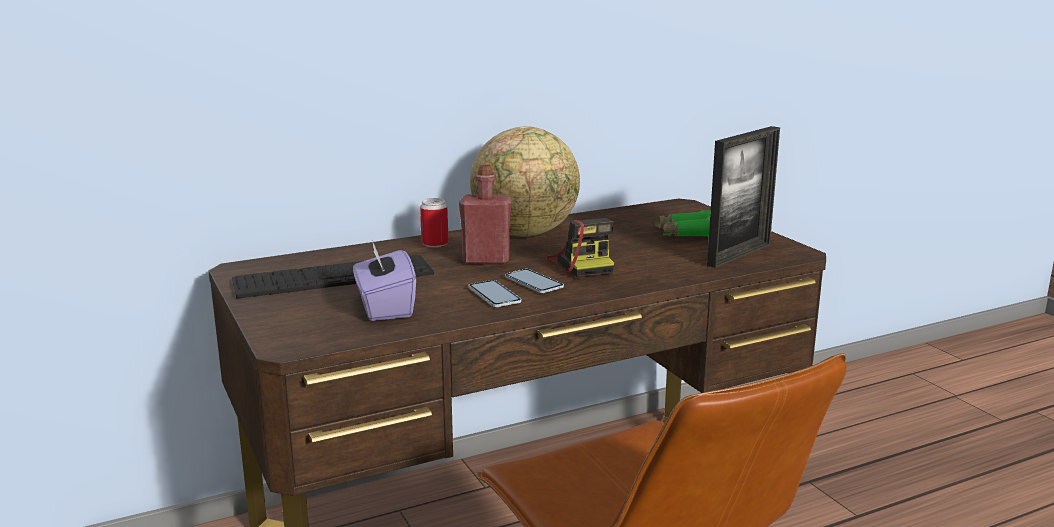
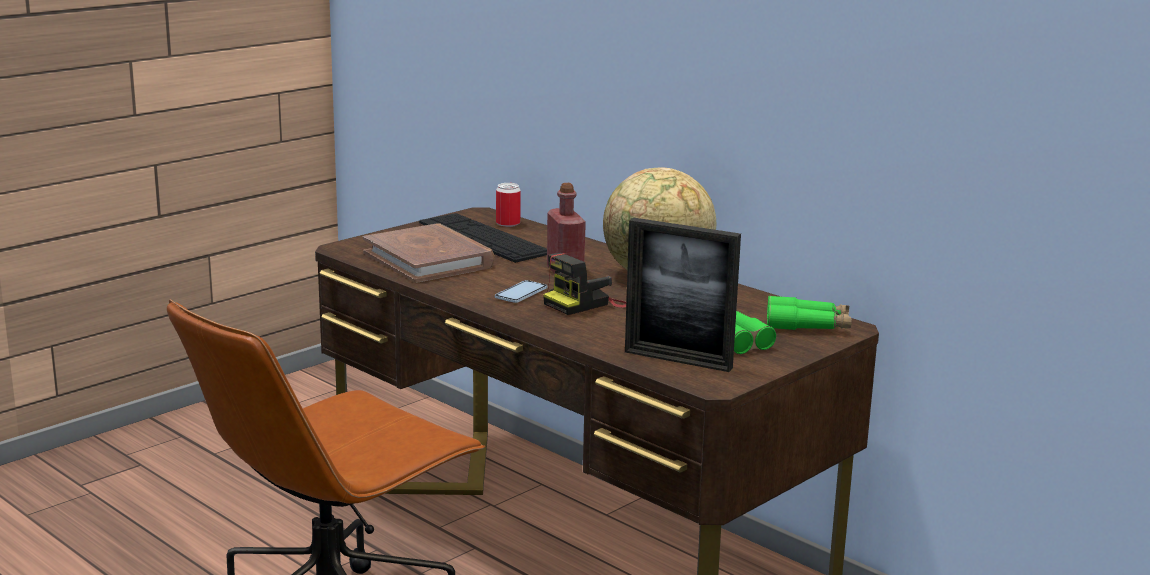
camera: 70 degrees right, 0 degrees up
purple tissue box [353,240,416,321] -> brown book [363,223,495,283]
can [420,198,449,247] -> can moved to [496,183,521,227]
phone [468,280,522,307] -> none
none -> green binoculars [767,296,852,330]

